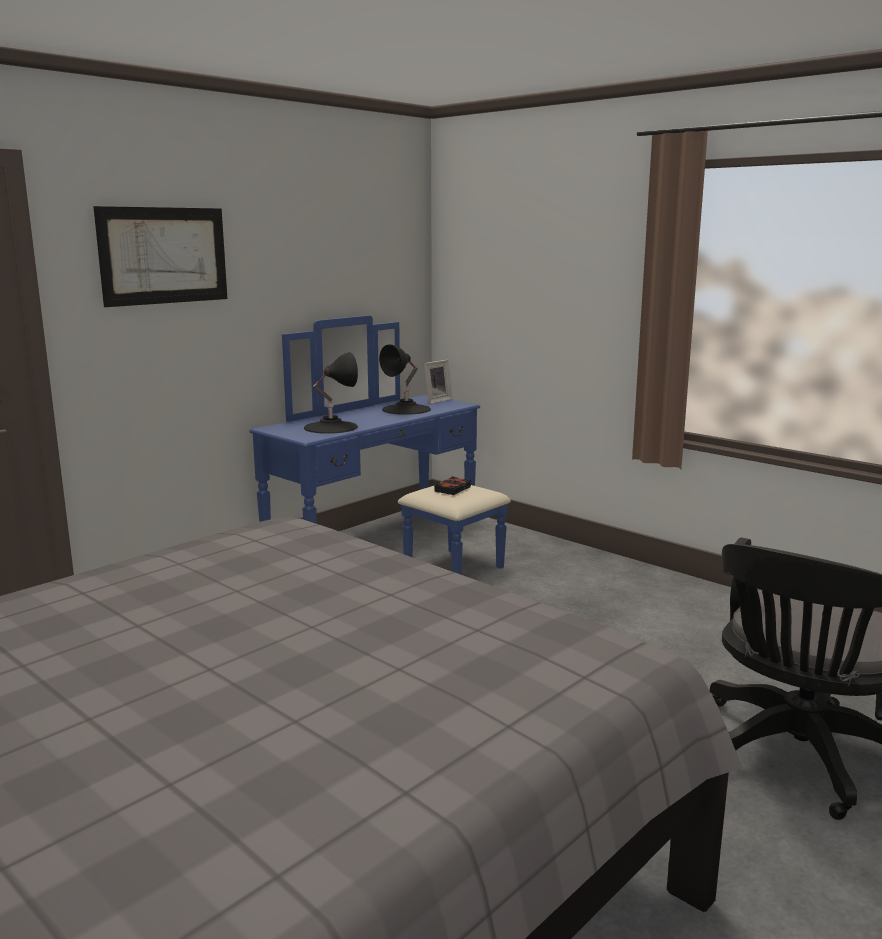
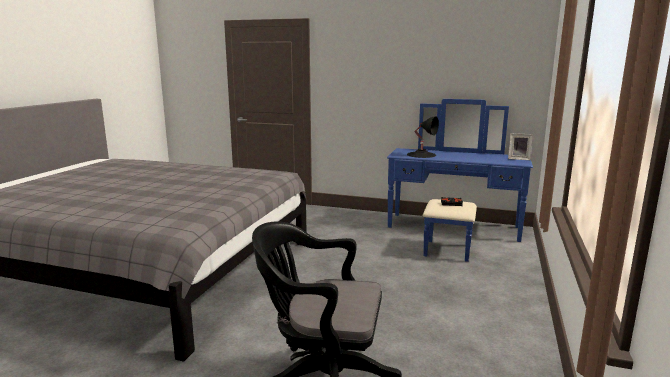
camera: 65 degrees right, 0 degrees up
picture [93,206,227,307] -> none
black table lamp [379,344,431,415] -> none

